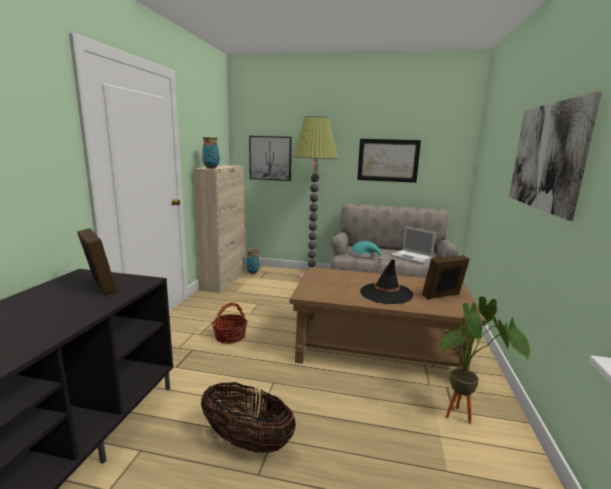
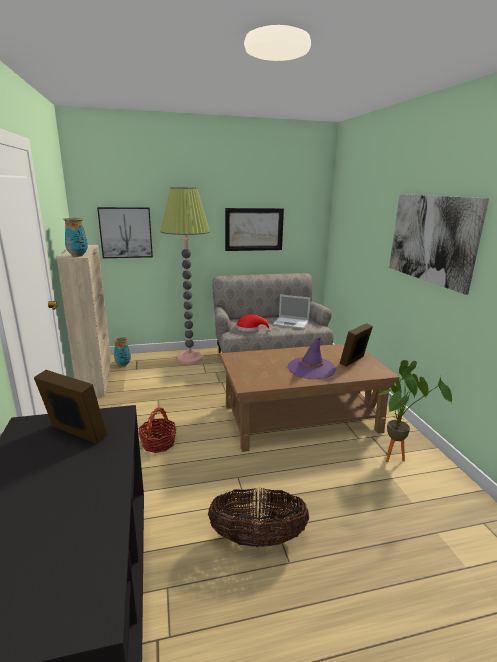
camera: 25 degrees left, 5 degrees up
turquoise hat [350,241,383,260] -> red hat [236,315,271,332]
black hat [360,259,413,304] -> purple hat [288,338,336,379]

